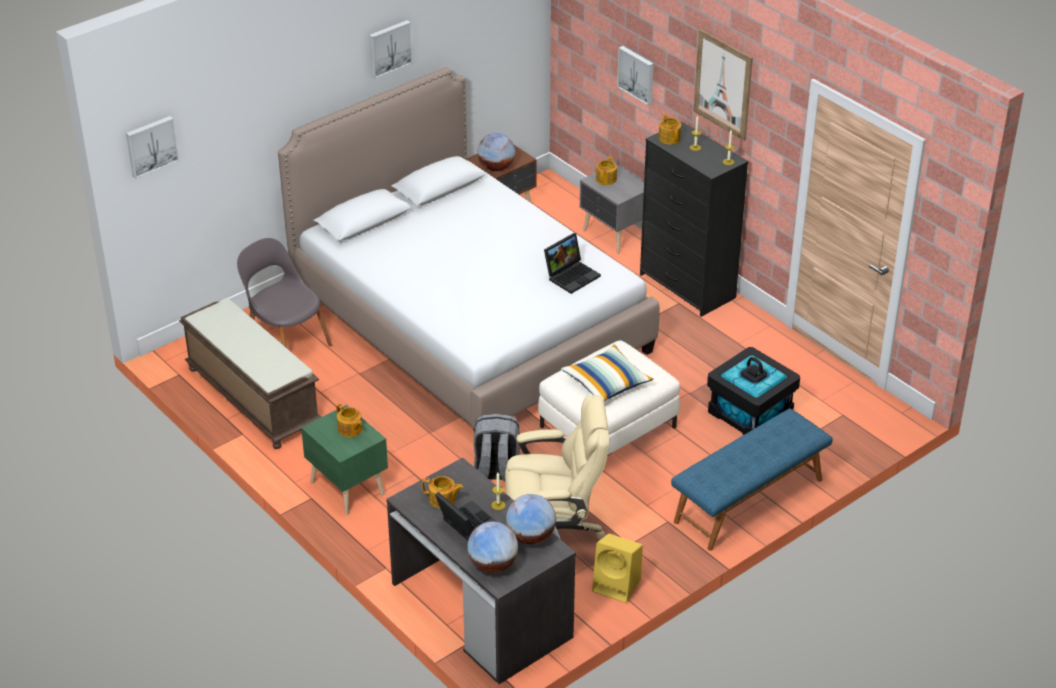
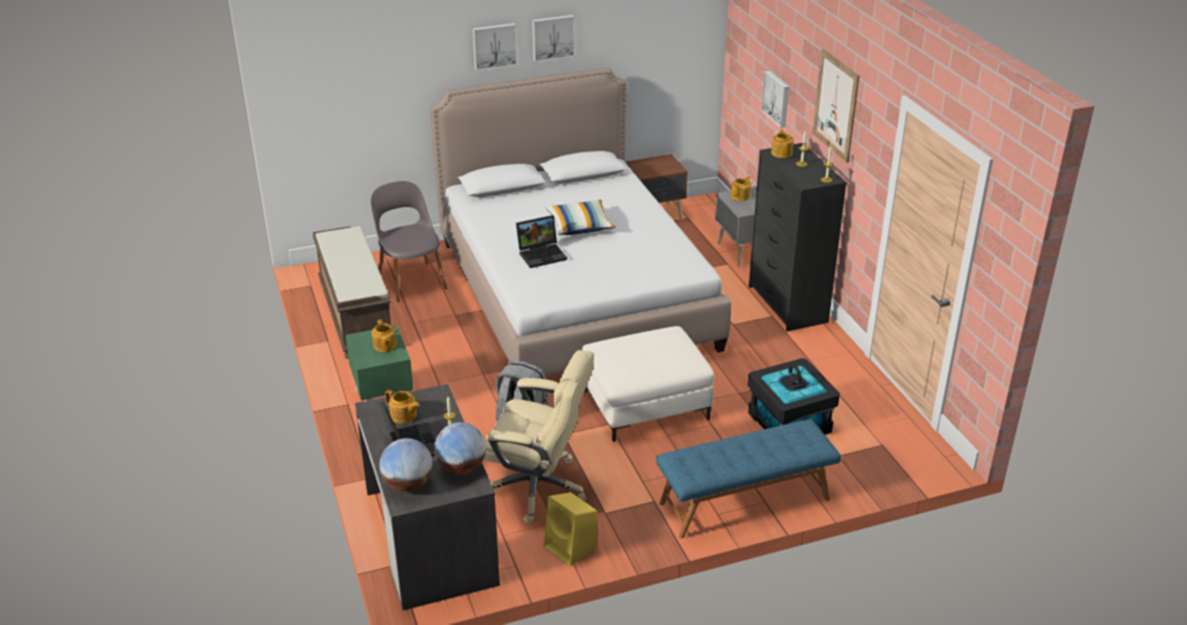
camera: 20 degrees right, 5 degrees down
picture [126,116,179,179] -> picture moved to [473,23,517,71]
globe [477,133,515,171] -> none
laptop [544,233,601,294] -> laptop moved to [516,215,567,268]
pillow [561,345,653,402] -> pillow moved to [545,200,616,235]

